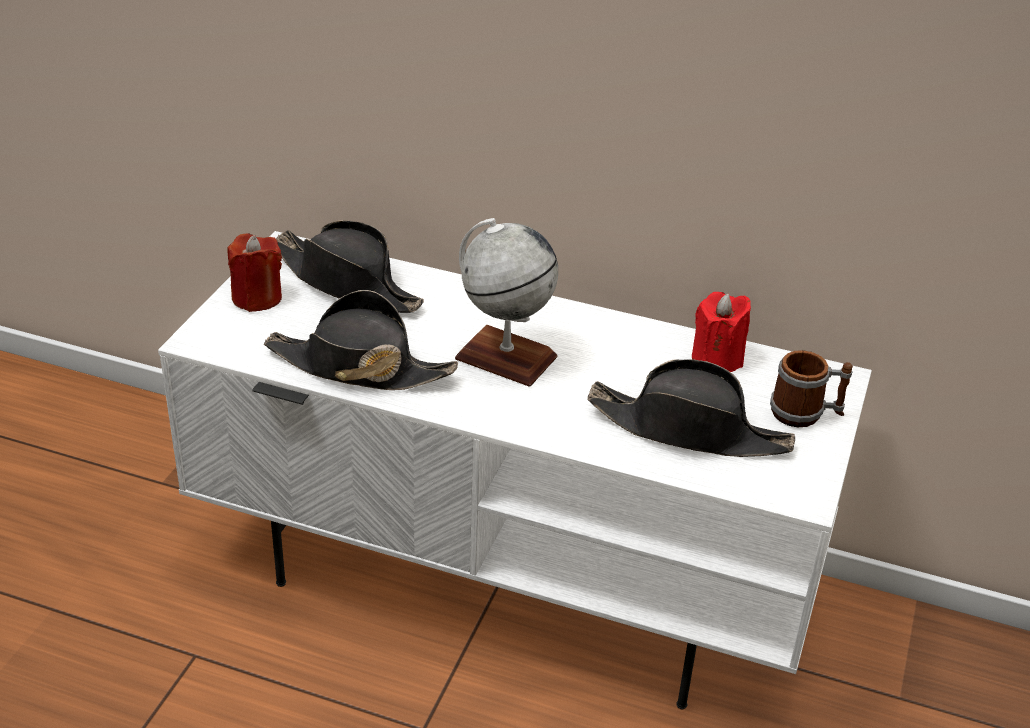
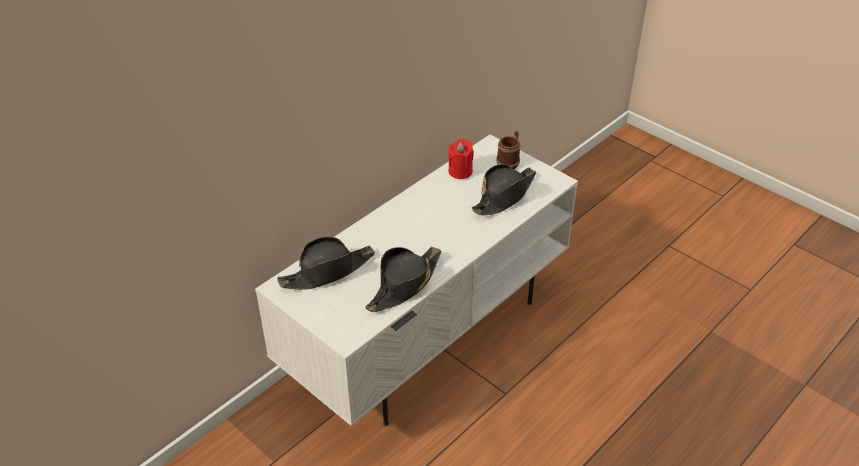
camera: 65 degrees left, 5 degrees up
red candle [227,234,282,312] -> none
globe [455,218,558,387] -> none

